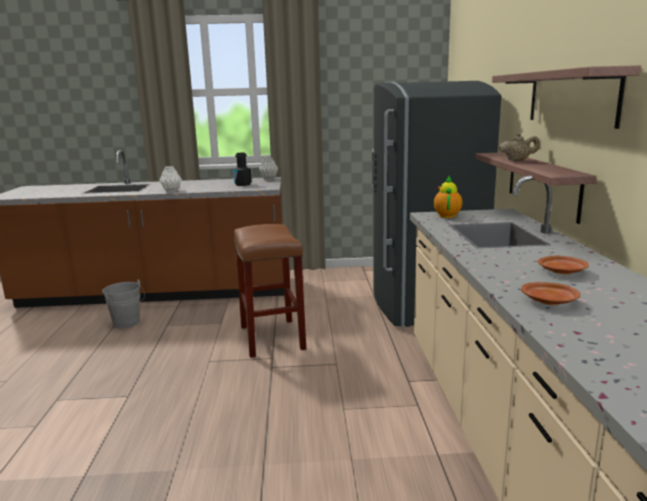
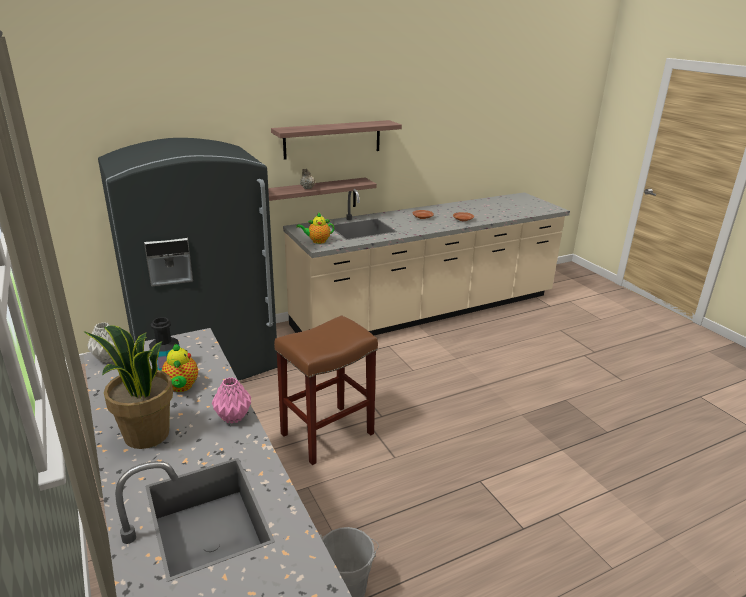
camera: 115 degrees left, 10 degrees up
white vase [159,166,182,192] -> pink vase [212,377,251,424]
none -> potted plant [84,325,173,449]
none -> teapot [161,344,198,392]

